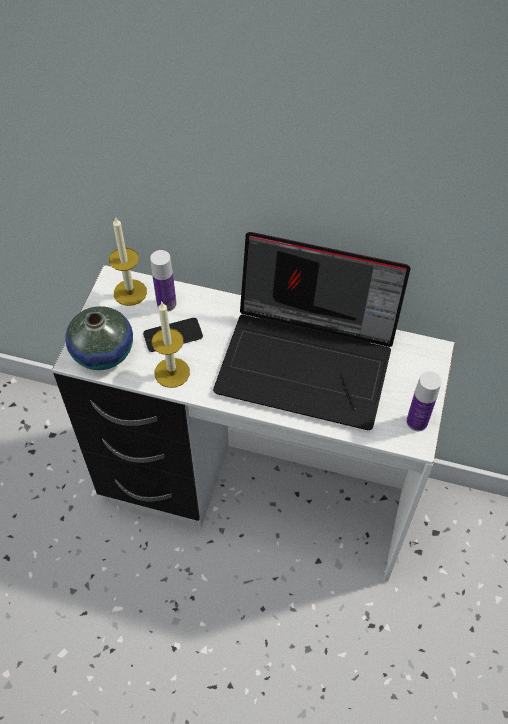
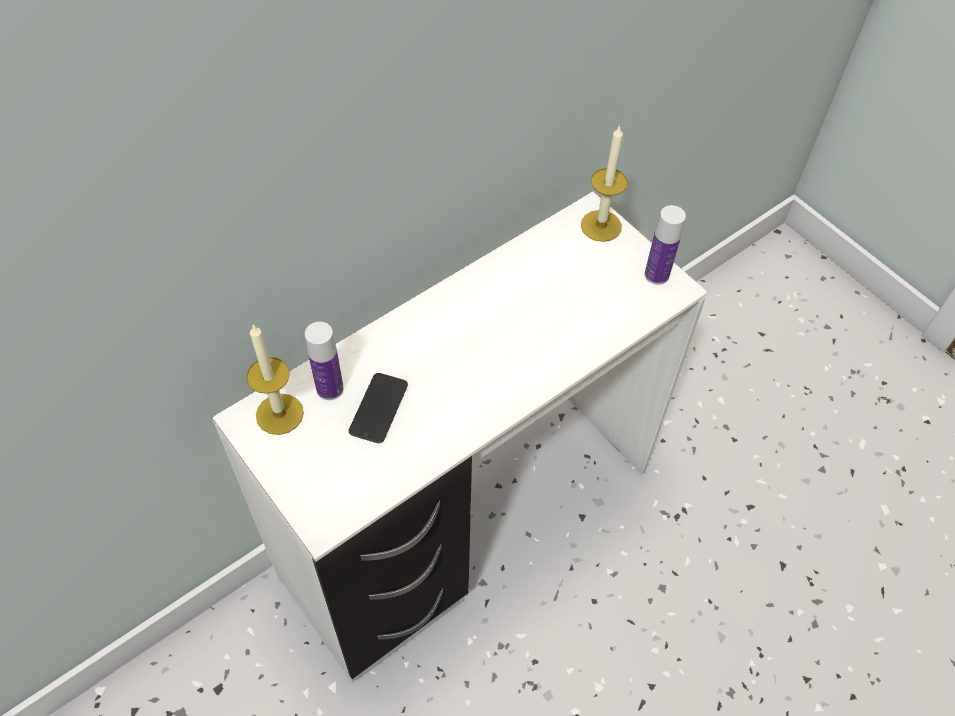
camera: 55 degrees left, 0 degrees up
vase [65,306,133,370] -> none
candle [152,301,190,388] -> candle moved to [581,125,628,242]
laptop [213,232,411,430] -> none

